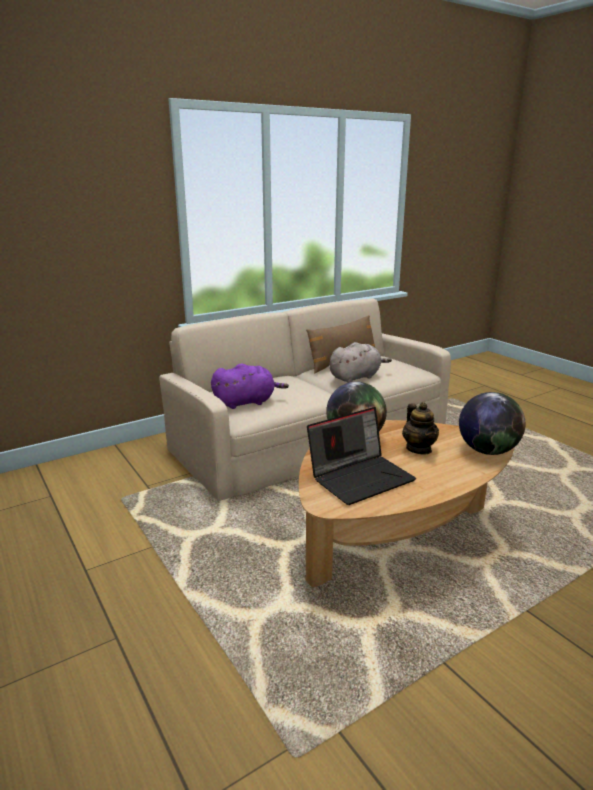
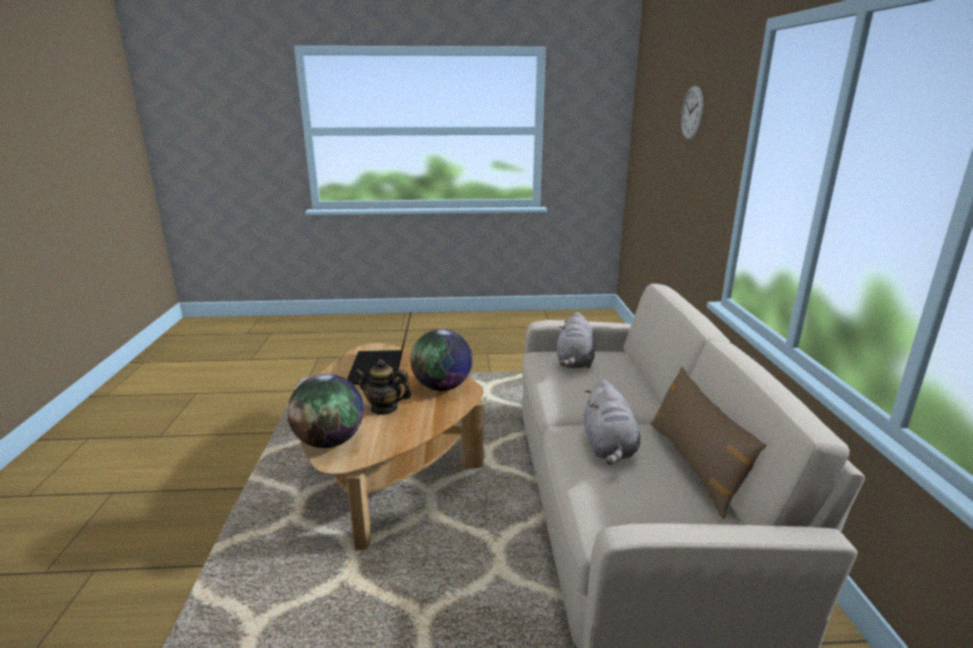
camera: 120 degrees right, 0 degrees up
purple plush toy [211,364,289,409] -> grey plush toy [557,312,595,368]
none -> wall clock [681,86,703,140]

